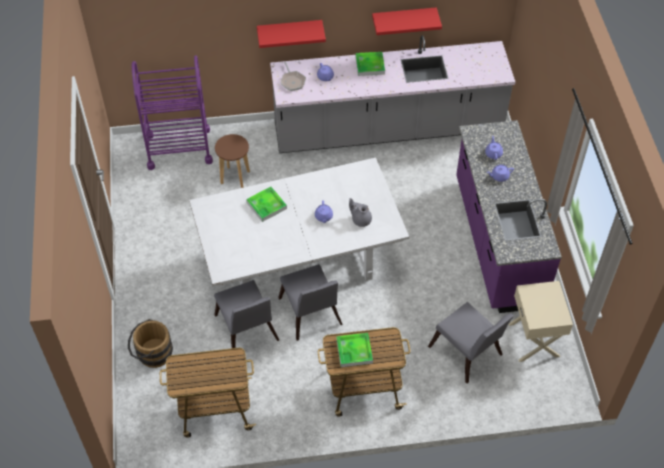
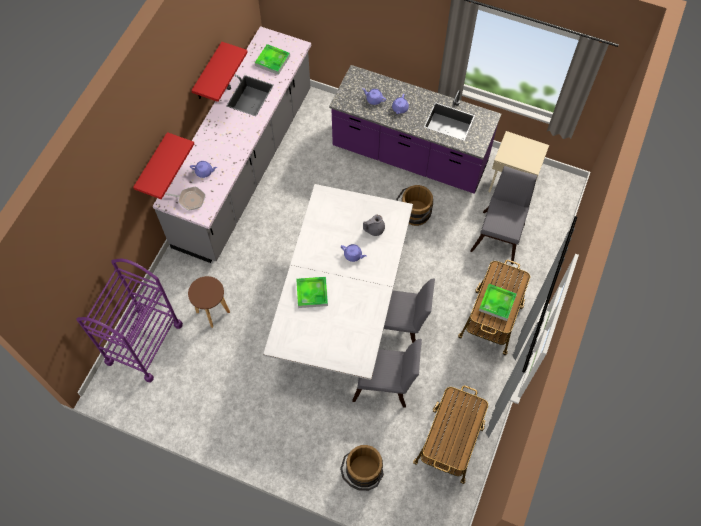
camera: 60 degrees left, 10 degrees up
tray [356,52,385,76] -> tray moved to [255,44,290,75]
grey chair [428,302,514,384] -> grey chair turned 60 degrees counterclockwise [470,166,537,264]
none -> brown bucket [396,185,433,226]

